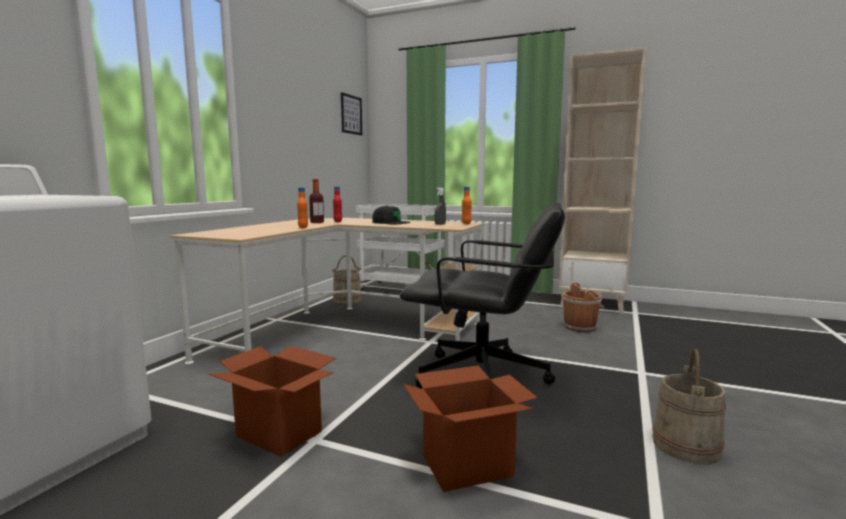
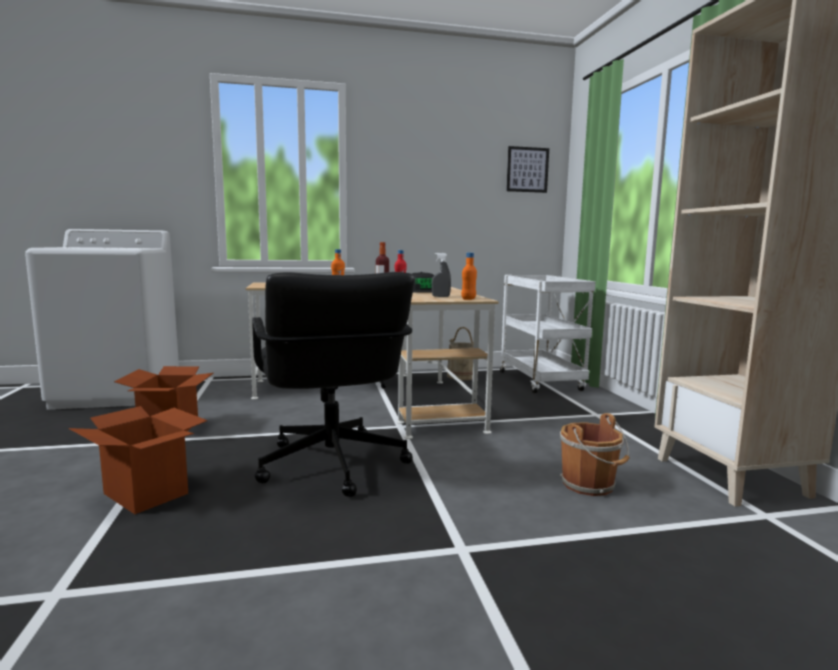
camera: 55 degrees right, 0 degrees up
beige bucket [652,349,726,464] -> none

